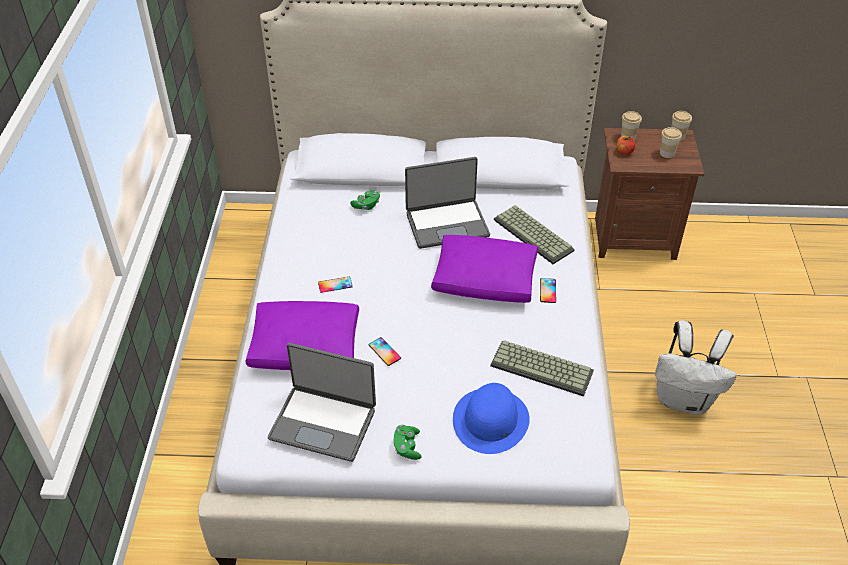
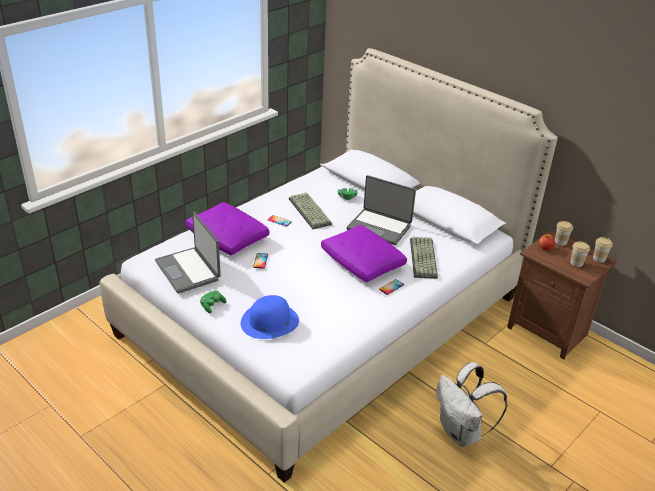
camera: 40 degrees right, 10 degrees down
keyboard [490,340,594,397] -> keyboard moved to [289,192,332,229]

